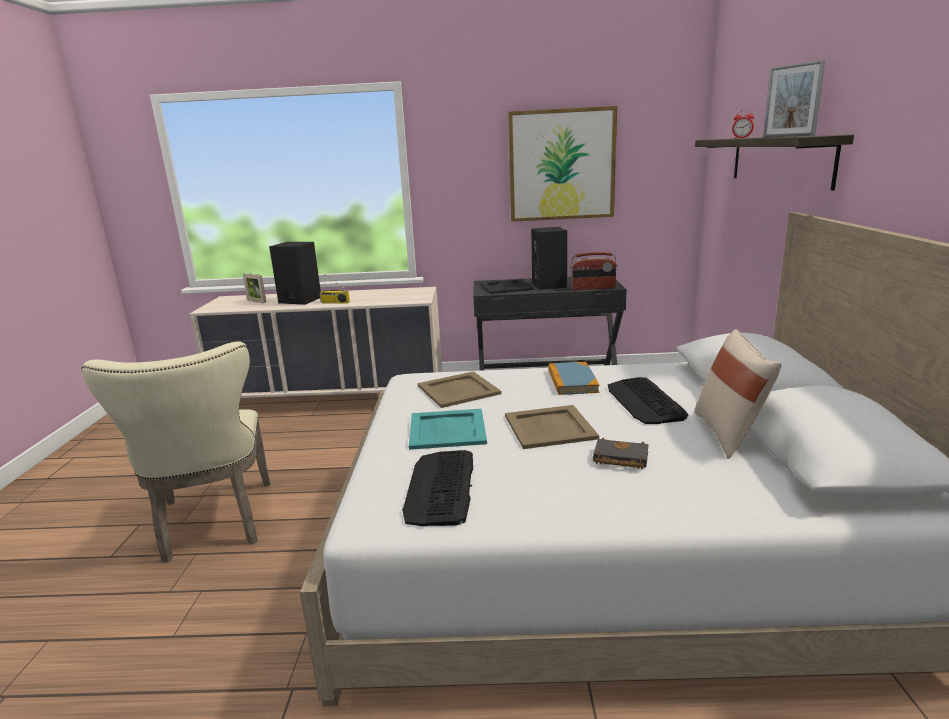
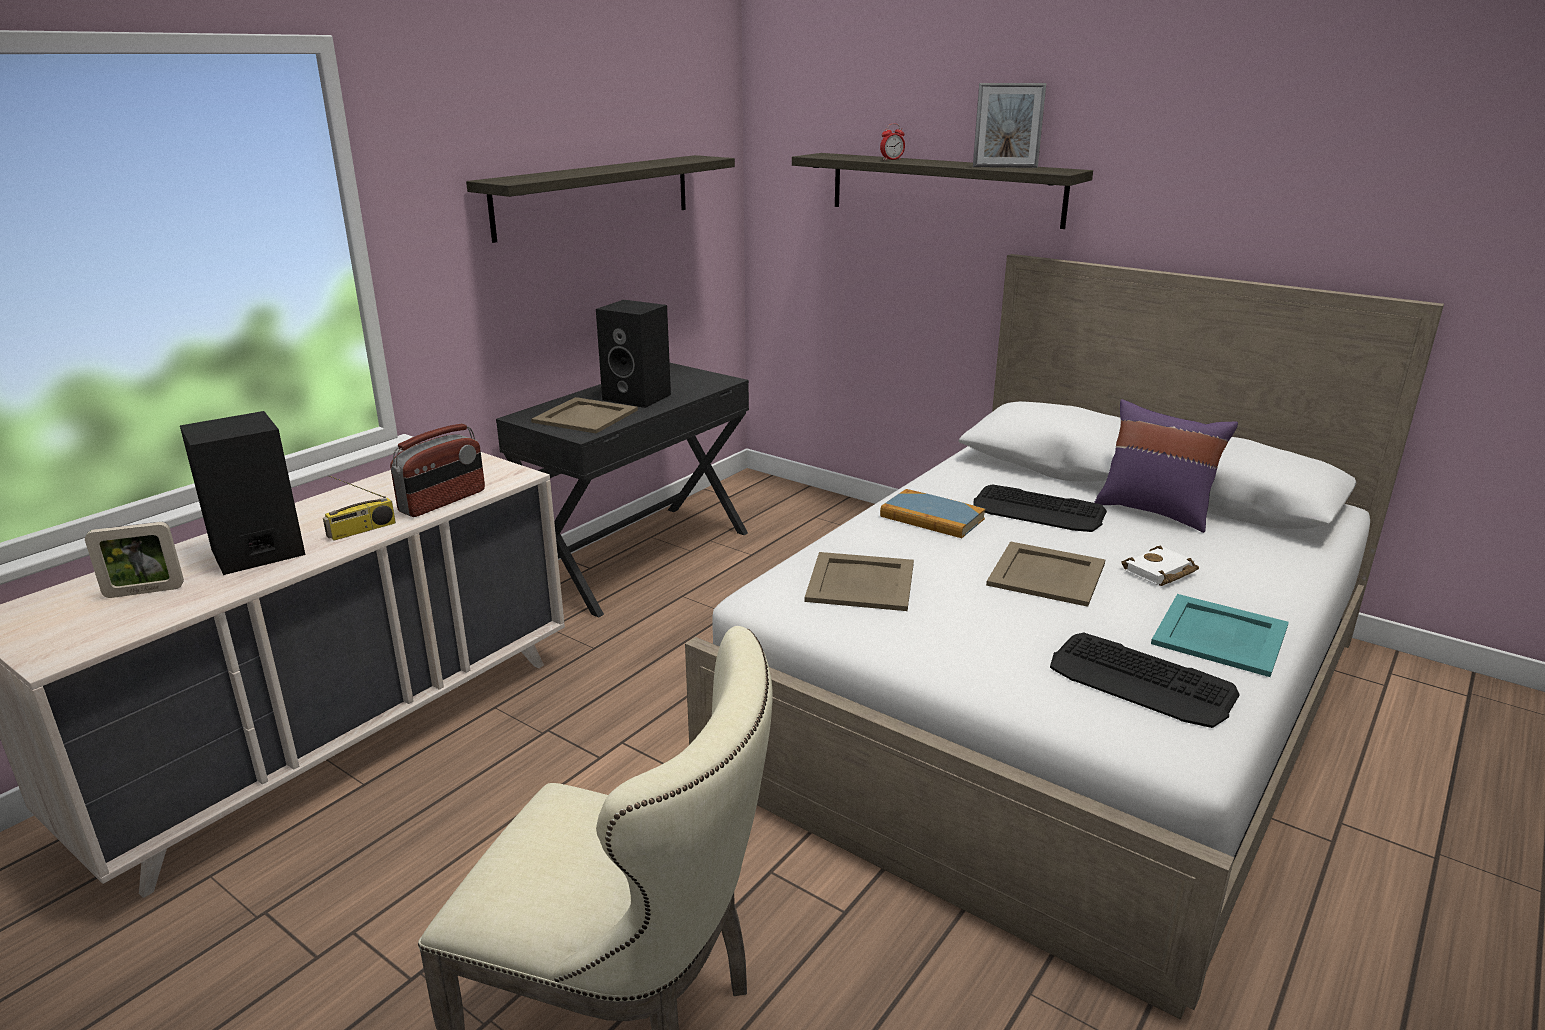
camera: 55 degrees left, 5 degrees up
turquoise tray [409,409,487,450] -> turquoise tray moved to [1151,594,1289,677]
black tray [481,279,533,294] -> beige tray [531,397,638,433]
picture [508,106,617,222] -> shelf [466,155,735,243]
radio [570,252,617,290] -> radio moved to [390,423,485,517]
black book [593,438,649,469] -> white book [1121,545,1199,586]
beige pillow [695,329,781,459] -> purple pillow [1094,399,1238,533]

